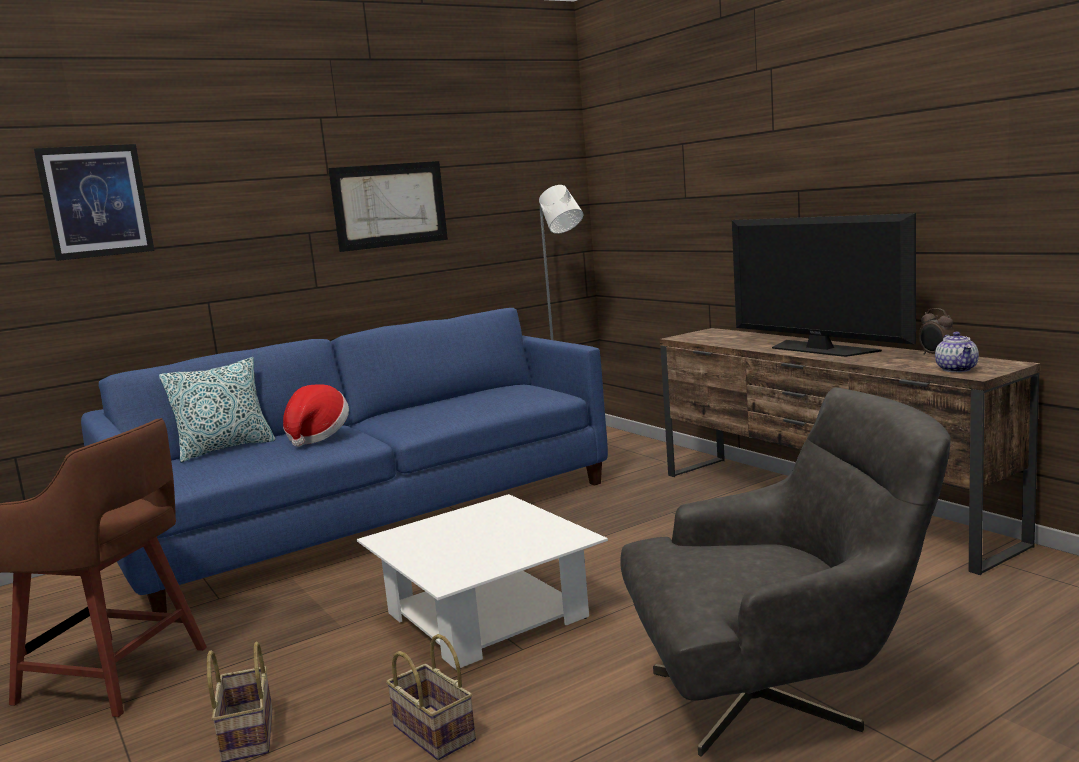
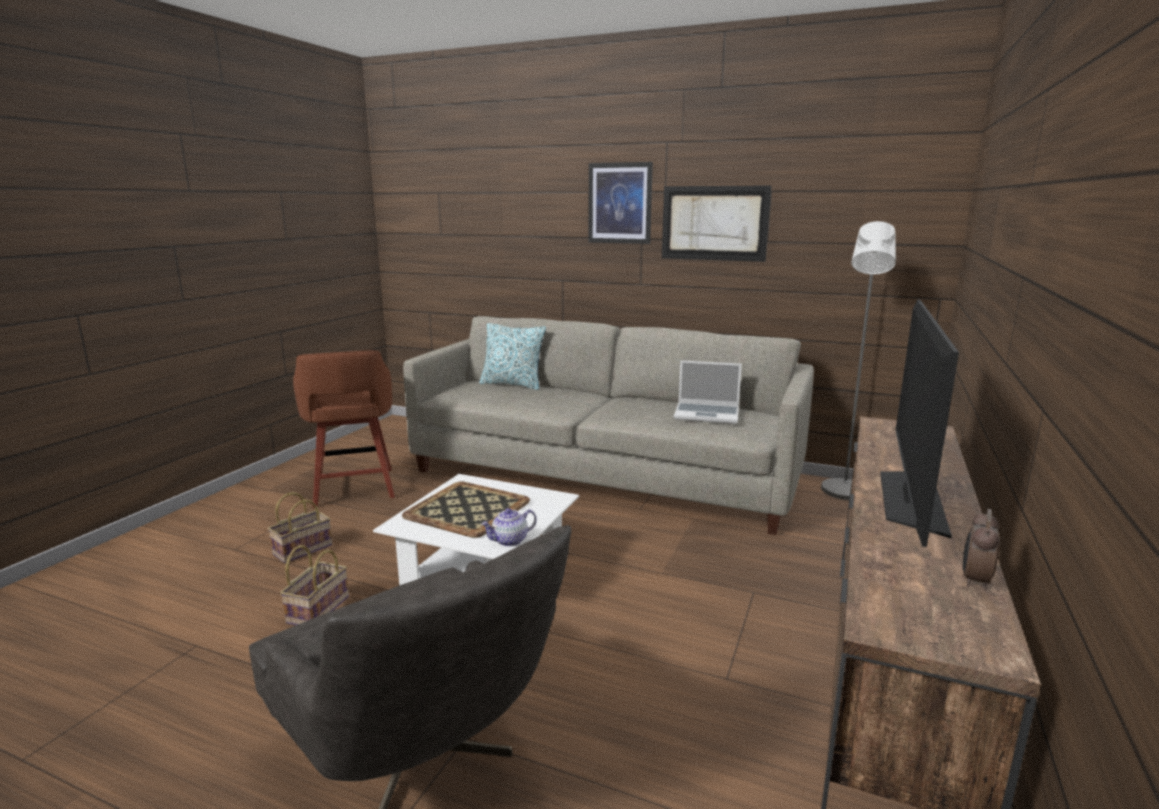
camera: 55 degrees right, 5 degrees up
picture [34,144,155,261] -> picture moved to [588,162,653,244]
blue sofa [81,308,608,613] -> grey sofa [403,316,814,535]
hat [283,384,349,447] -> none
teapot [935,332,979,372] -> teapot moved to [481,508,537,546]
none -> tray [402,481,530,538]
none -> laptop [674,360,742,424]

